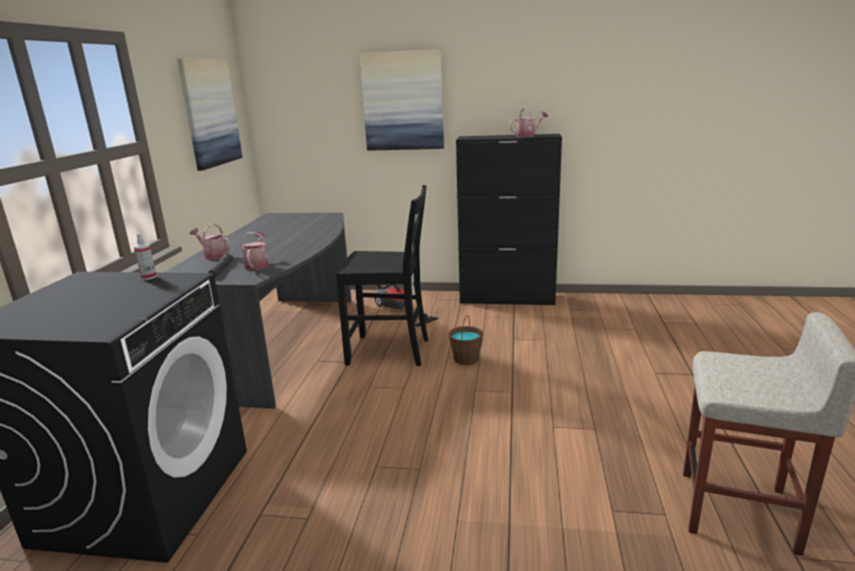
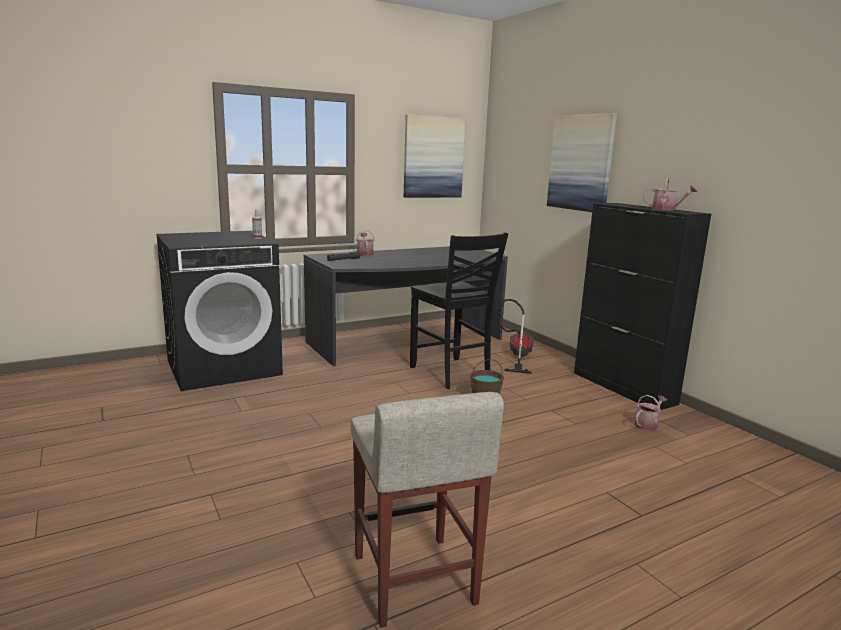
camera: 50 degrees right, 5 degrees down
watering can [240,232,269,270] -> watering can moved to [634,395,667,431]

